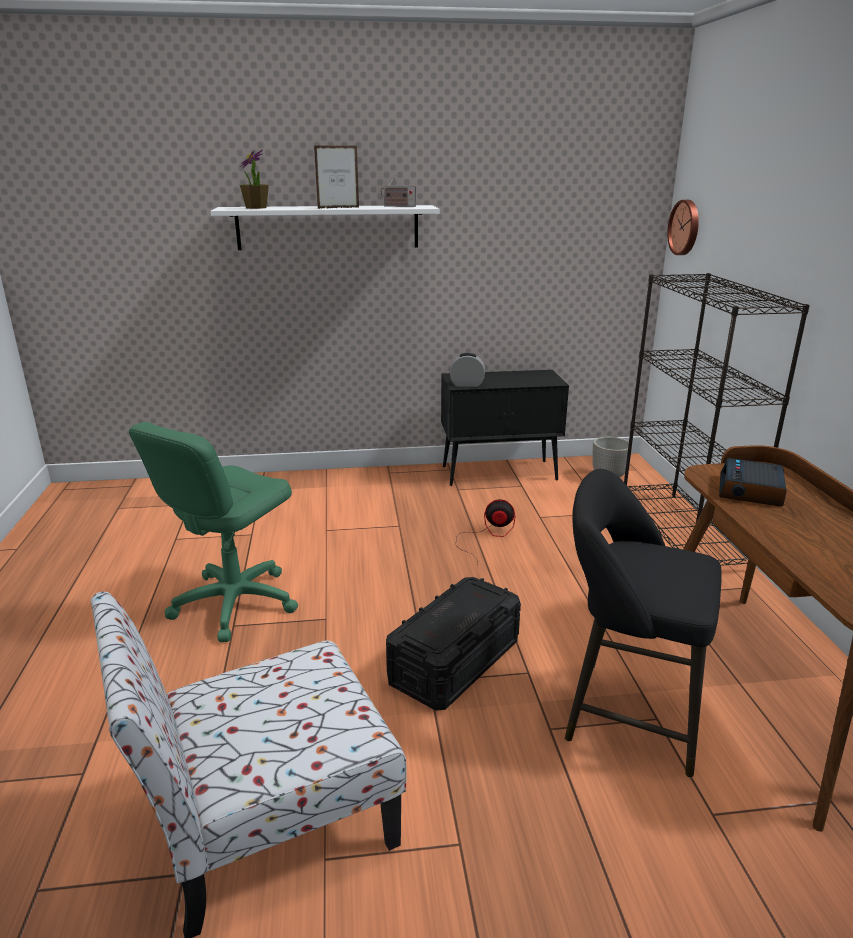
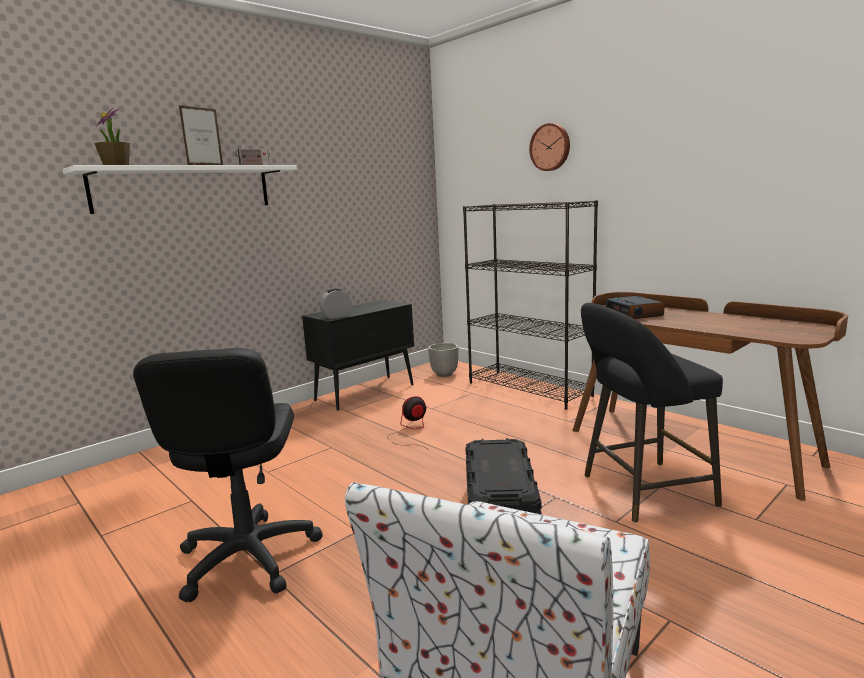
camera: 35 degrees left, 10 degrees down
green office chair [129,422,298,642] -> black office chair [133,348,323,602]
wall clock [667,200,699,255] -> wall clock moved to [529,123,570,171]

